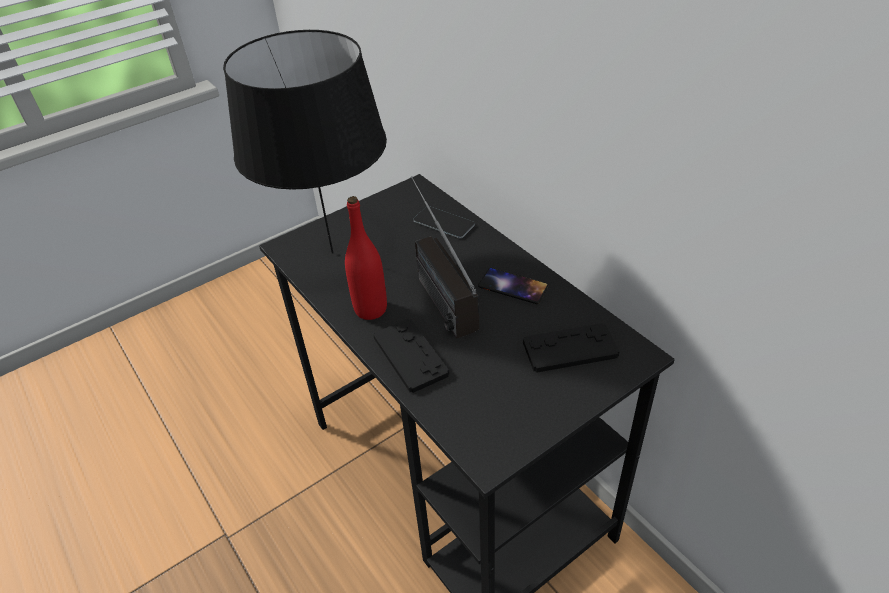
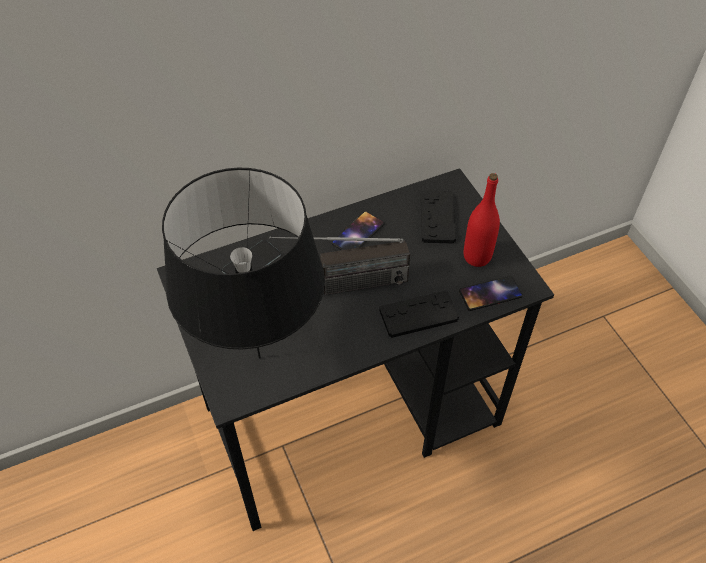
camera: 80 degrees left, 10 degrees up
red bottle [345,196,387,320] -> red bottle moved to [464,173,500,267]
none -> phone [459,276,523,311]

